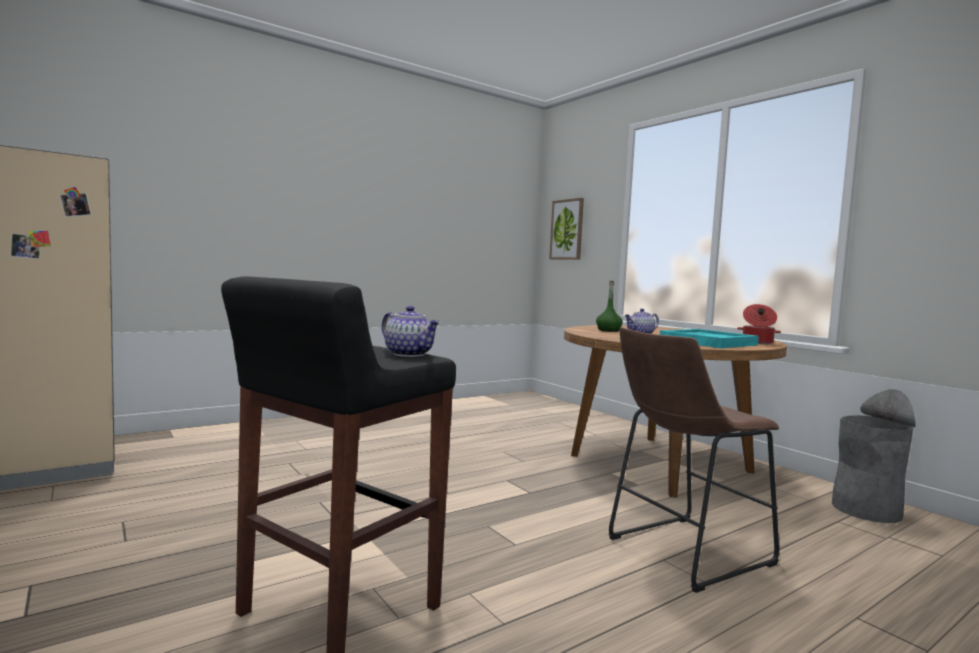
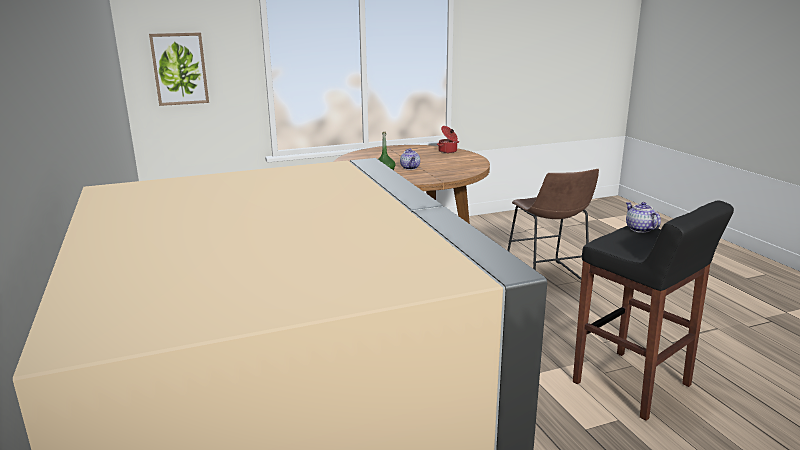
camera: 75 degrees left, 15 degrees up
teapot [382,306,440,357] -> teapot turned 75 degrees counterclockwise [626,202,661,233]
turquoise tray [660,329,759,348] -> none
grey trash can [832,389,916,523] -> none

